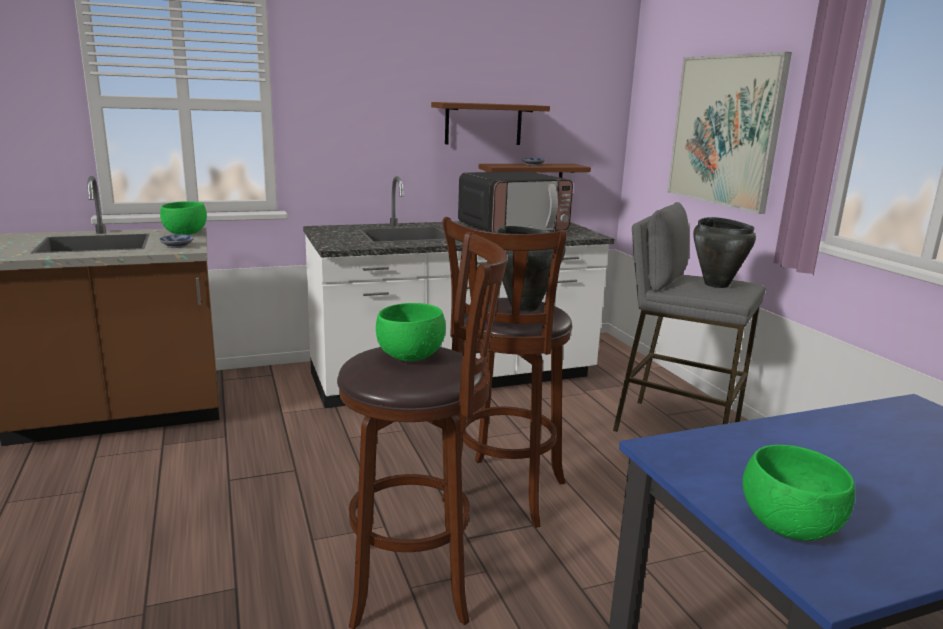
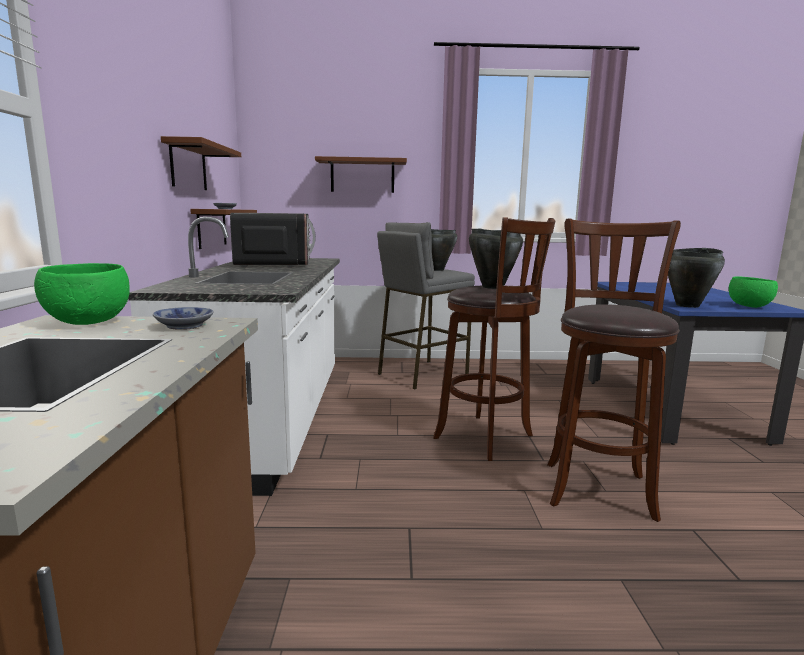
camera: 70 degrees left, 5 degrees down
green bowl [376,303,446,361] -> none
picture [667,52,792,214] -> brown shelf [315,156,407,193]
none -> black cooking pot [668,248,725,308]

